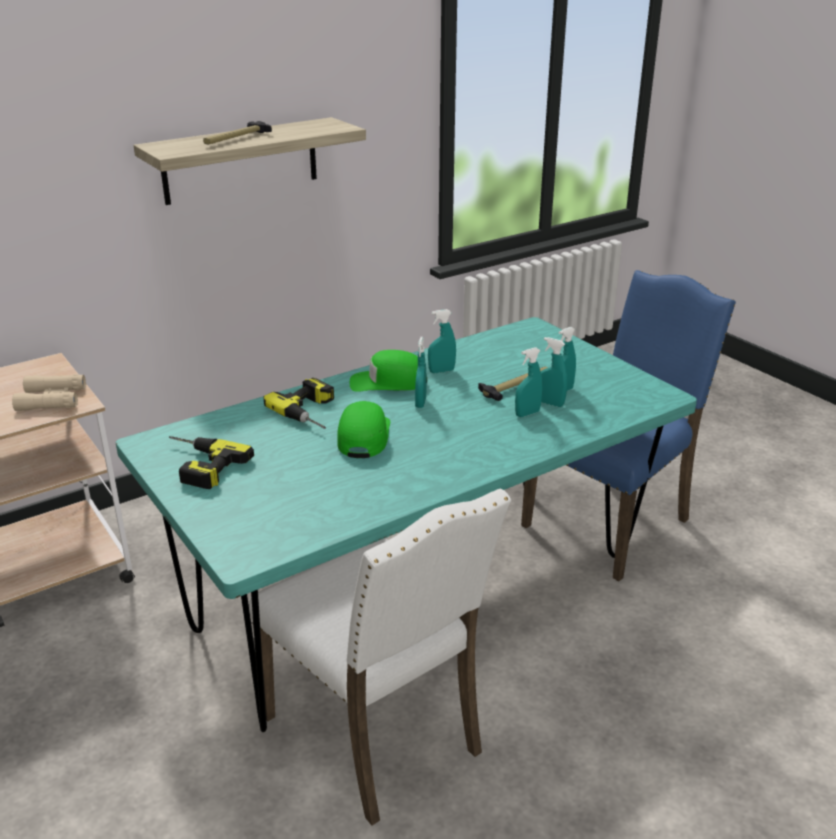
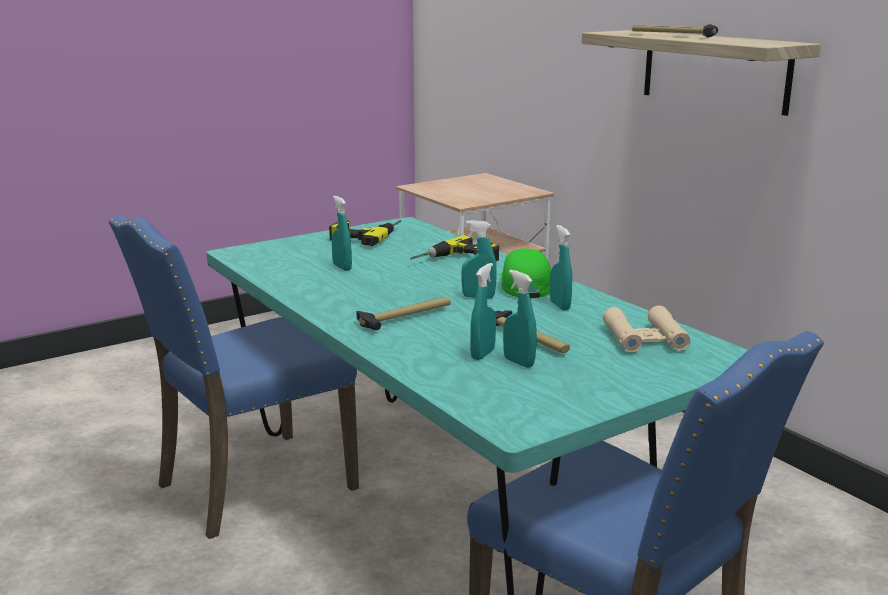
camera: 90 degrees right, 10 degrees down
beige binoculars [12,374,86,411] -> beige binoculars moved to [603,305,690,352]
white chair [249,489,511,826] -> blue chair [108,215,359,539]
green cap [337,401,390,458] -> none
turquoise spray bottle [515,347,543,417] -> turquoise spray bottle moved to [332,196,352,271]
none -> hammer [356,297,451,330]

